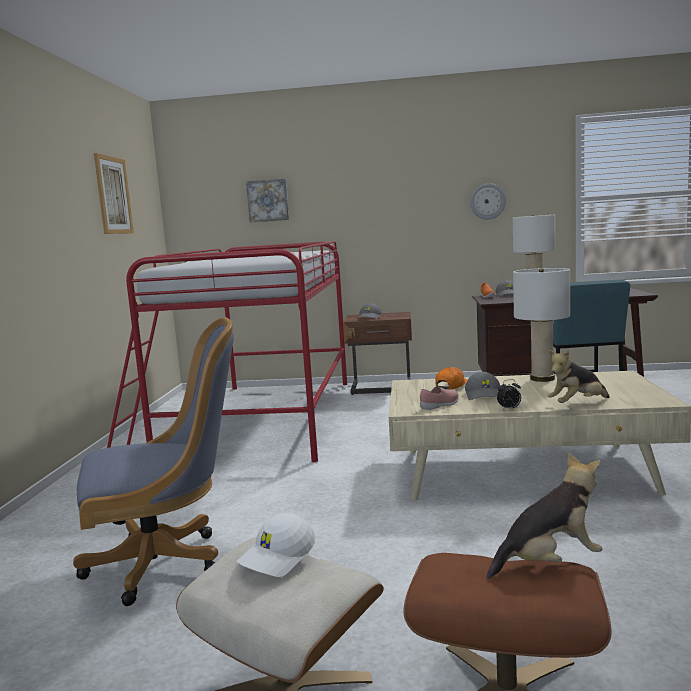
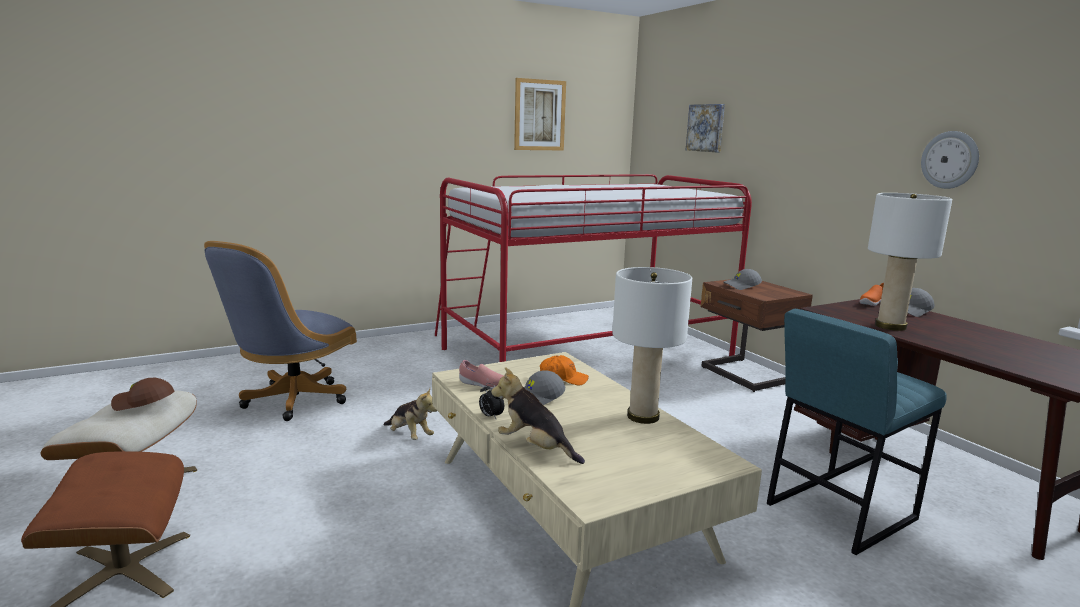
camera: 55 degrees right, 5 degrees up
blue office chair [73,317,234,606] -> blue office chair turned 75 degrees clockwise [204,241,357,421]
white cap [237,513,315,577] -> brown cap [111,378,174,411]
plush toy [487,452,602,579] -> plush toy moved to [384,388,437,440]

